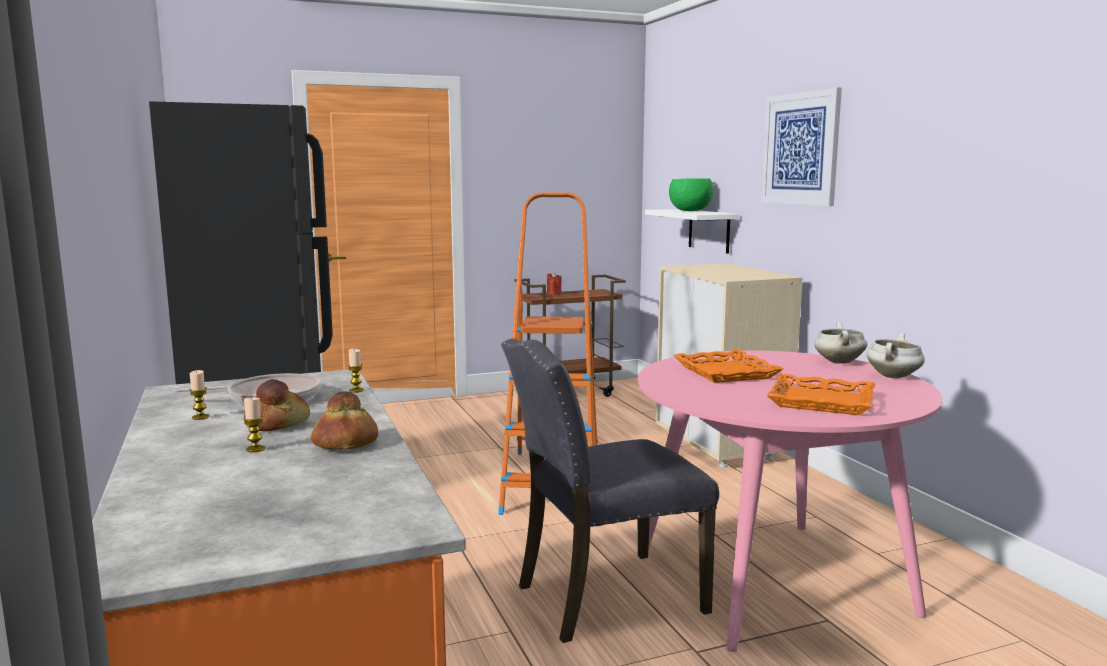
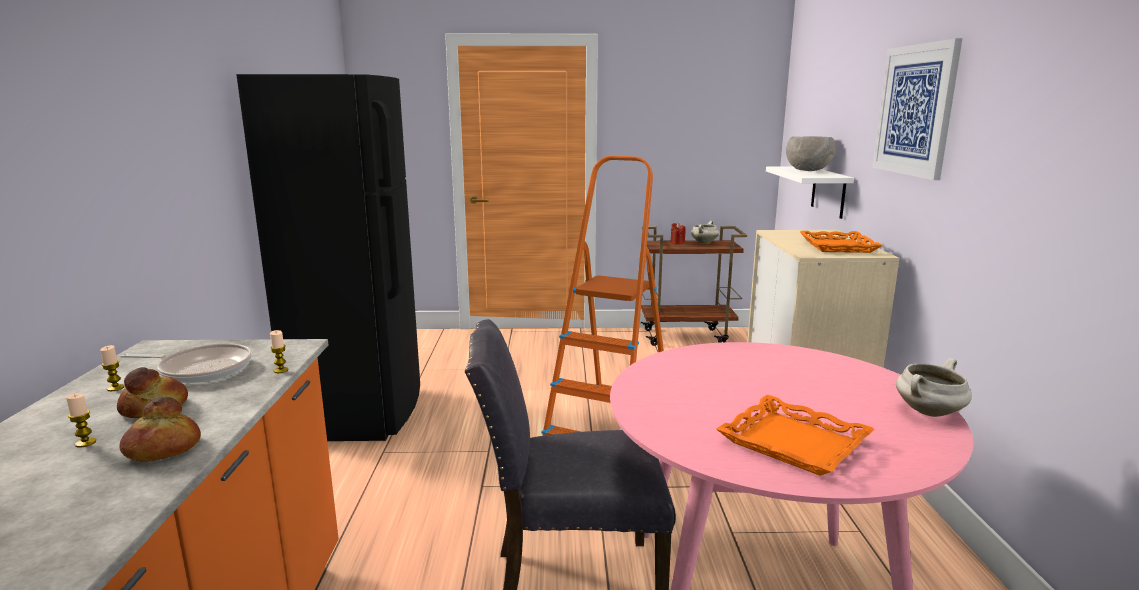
camera: 20 degrees right, 5 degrees up
green bowl [669,178,714,211] -> grey bowl [786,136,836,171]
orange tray [674,349,783,383] -> orange tray moved to [800,231,882,253]
white cooking pot [814,322,867,364] -> white cooking pot moved to [691,221,719,244]

